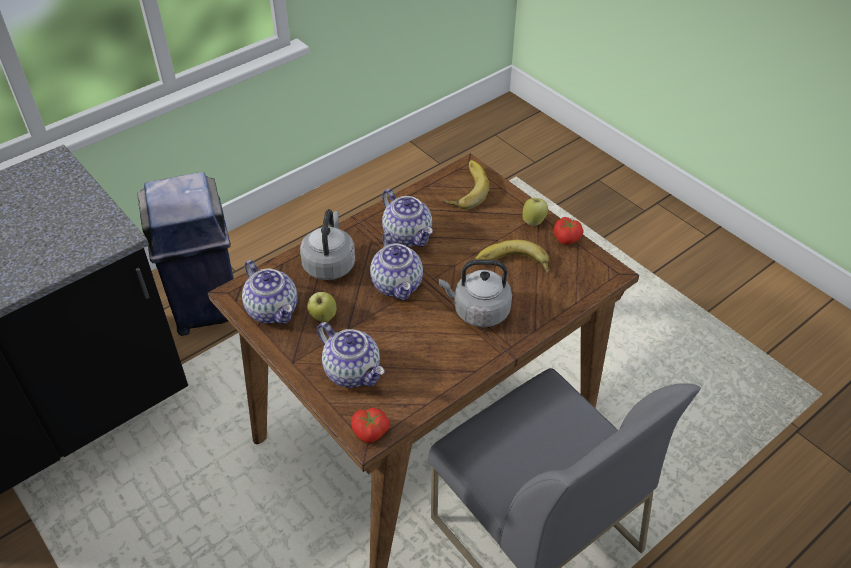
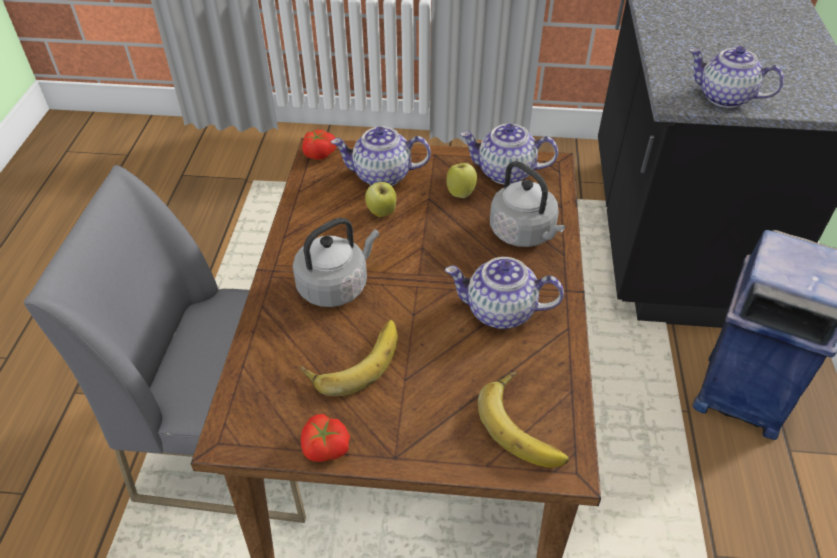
camera: 135 degrees right, 0 degrees up
teapot [370,232,423,301] -> teapot moved to [689,46,784,108]
apple [523,198,548,226] -> apple moved to [365,182,397,217]

